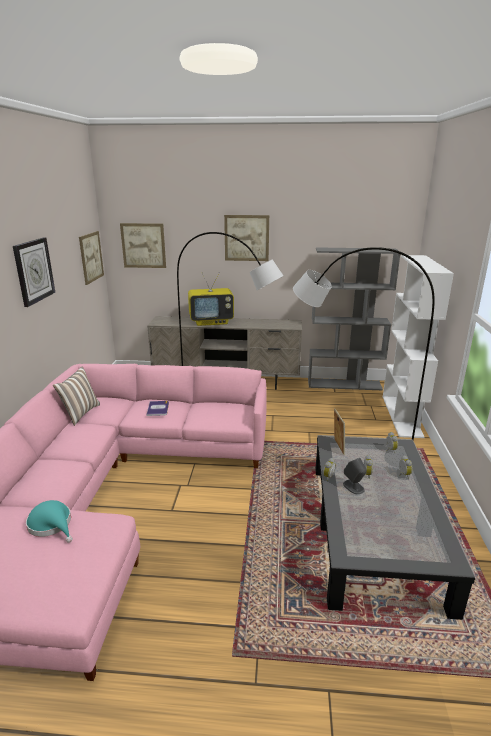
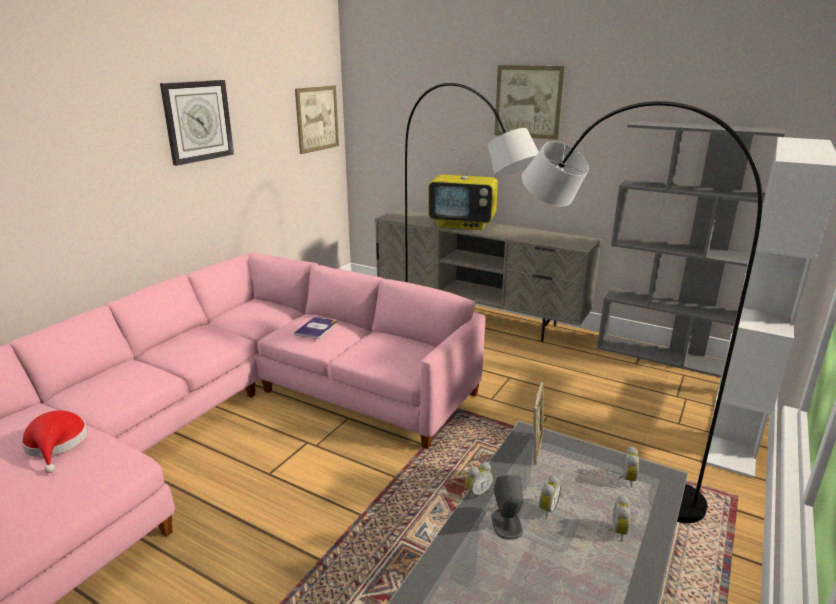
camera: 25 degrees right, 0 degrees up
turquoise hat [26,500,73,543] -> red hat [21,410,88,473]
pillow [53,367,100,426] -> none
picture [120,223,166,268] -> none

